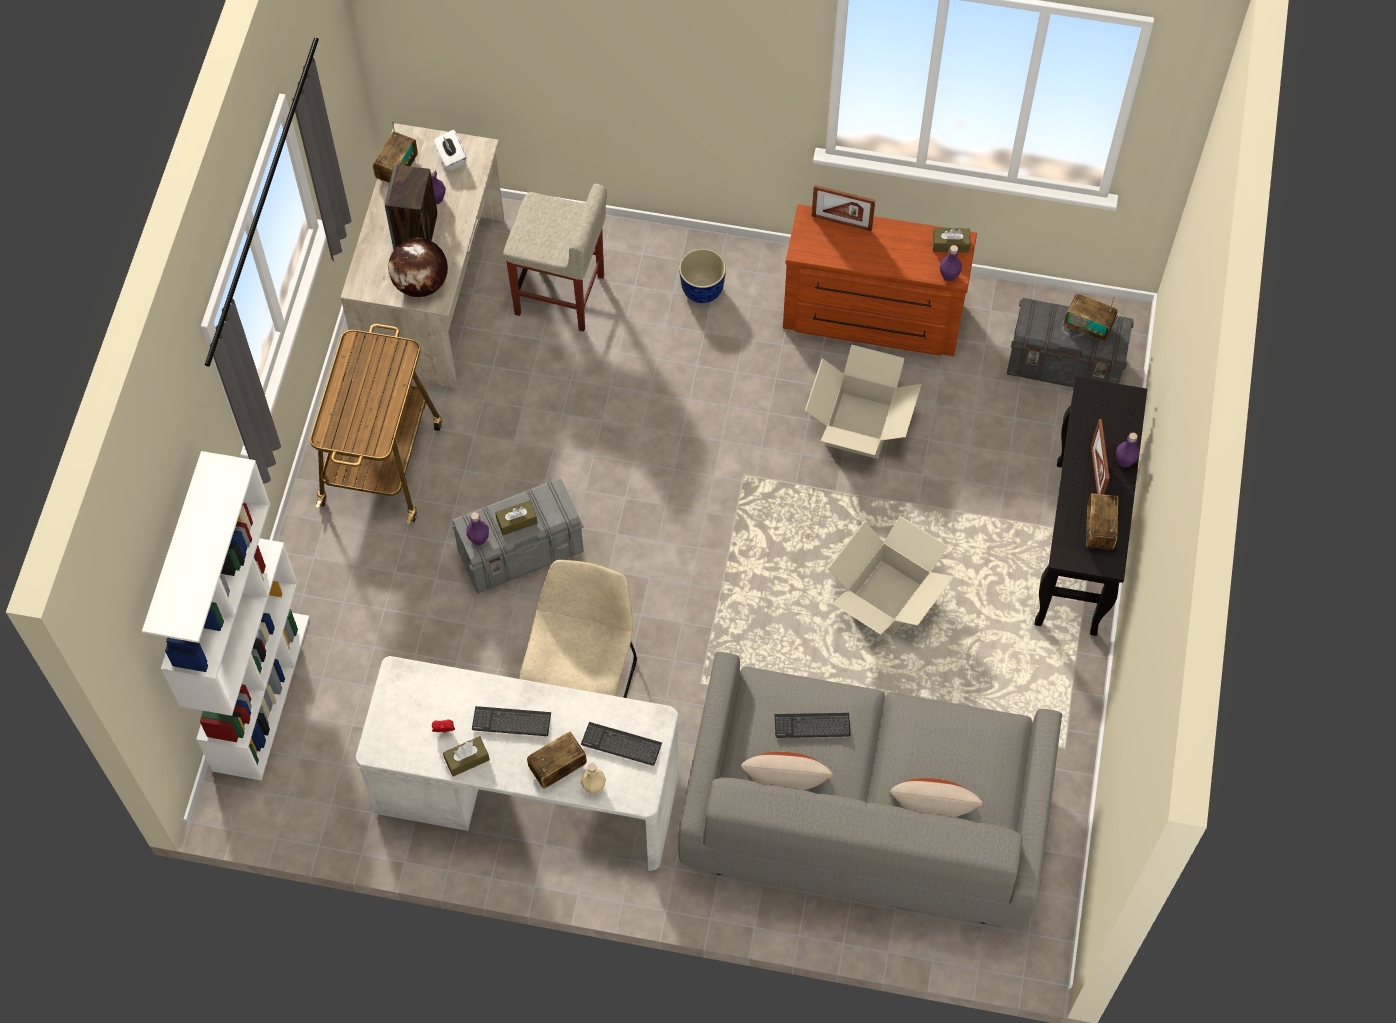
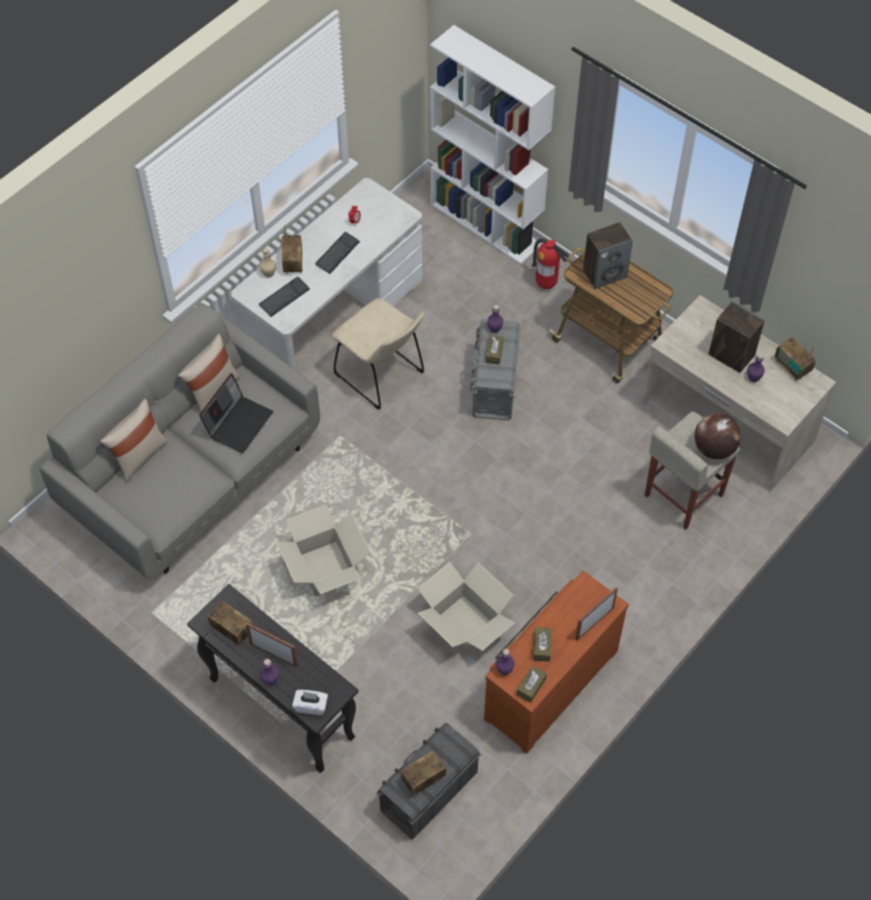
camera: 120 degrees right, 5 degrees down
globe [388,238,448,297] -> globe moved to [695,413,741,459]
white tissue box [434,130,467,171] -> white tissue box moved to [292,690,328,715]
brown tissue box [443,736,490,777] -> brown tissue box moved to [533,627,552,662]
planter [679,248,726,303] -> none
keyboard [774,713,851,738] -> laptop [199,373,273,454]
none -> fire extinguisher [532,238,569,289]
none -> speaker [583,222,633,289]

